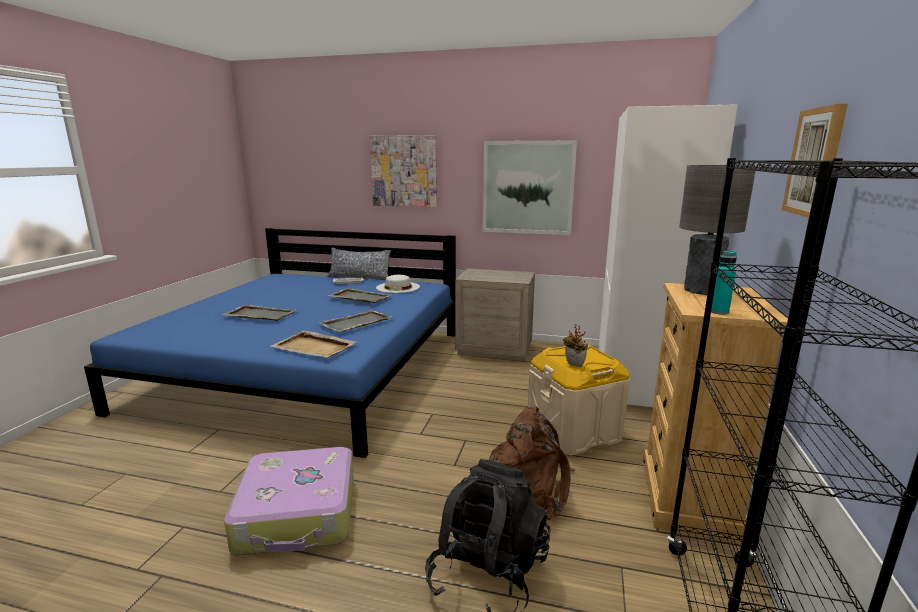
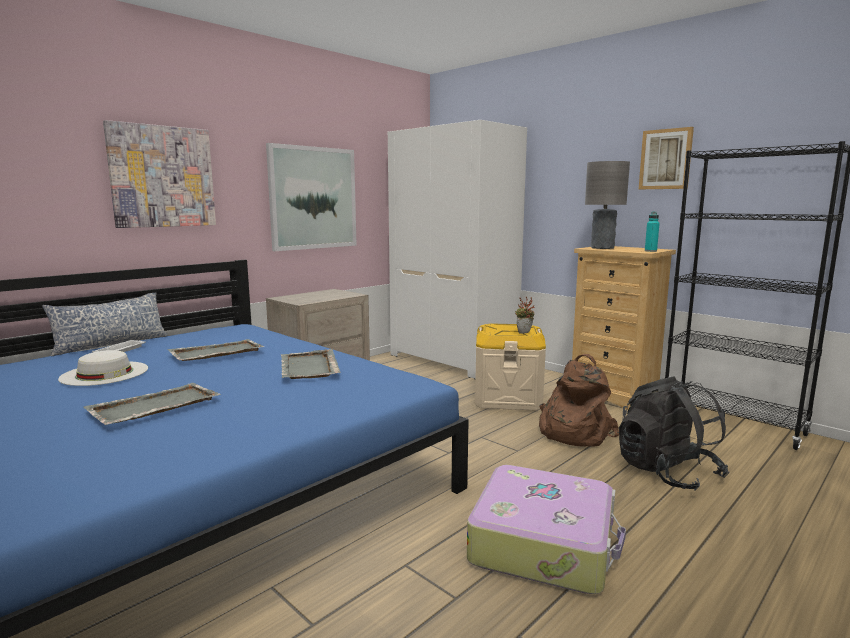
camera: 60 degrees left, 5 degrees down
beige tray [270,331,357,358] -> none
white hat [376,275,420,293] -> white hat moved to [58,350,148,386]

